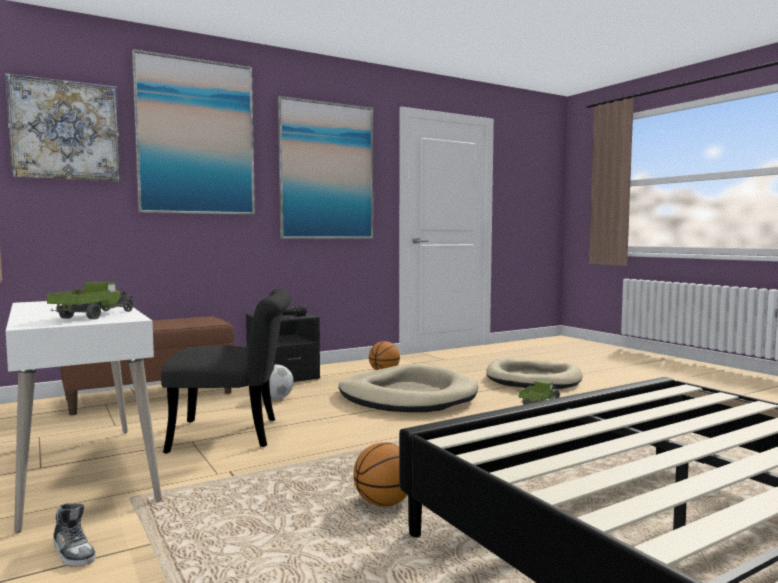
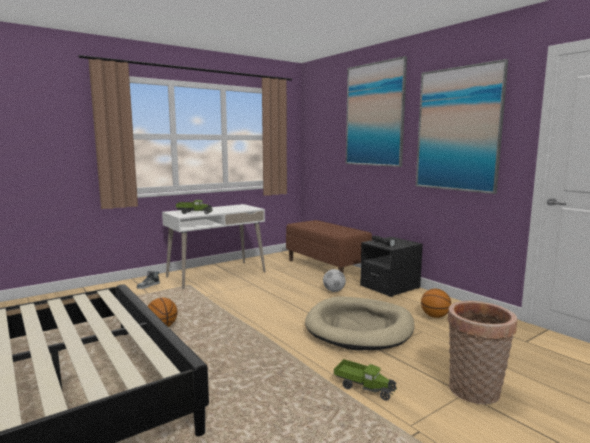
camera: 85 degrees right, 5 degrees up
picture [5,73,121,181] -> none
black chair [161,288,291,454] -> none
beige dog bed [486,358,582,389] -> basket [448,301,517,404]

